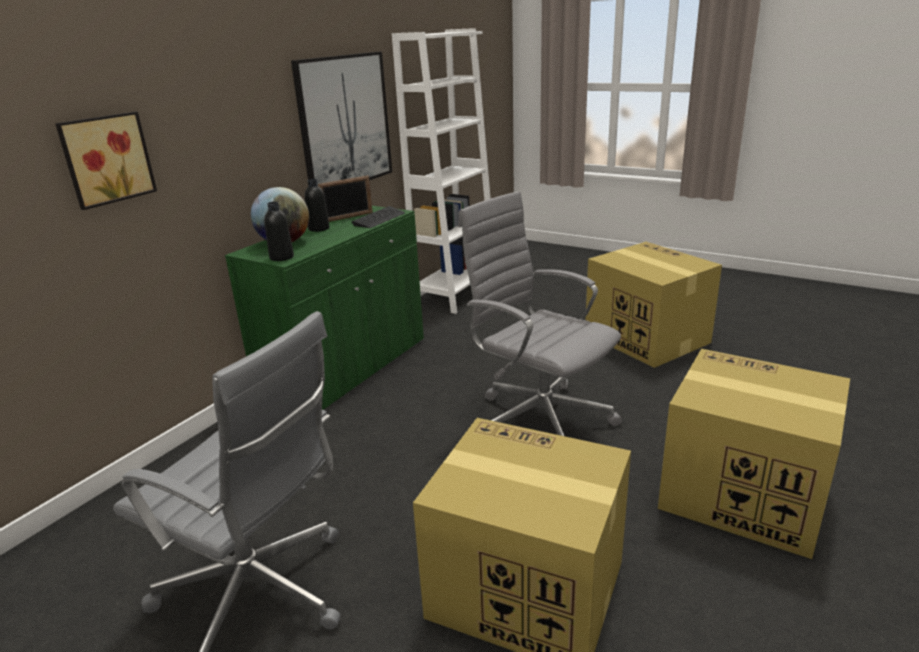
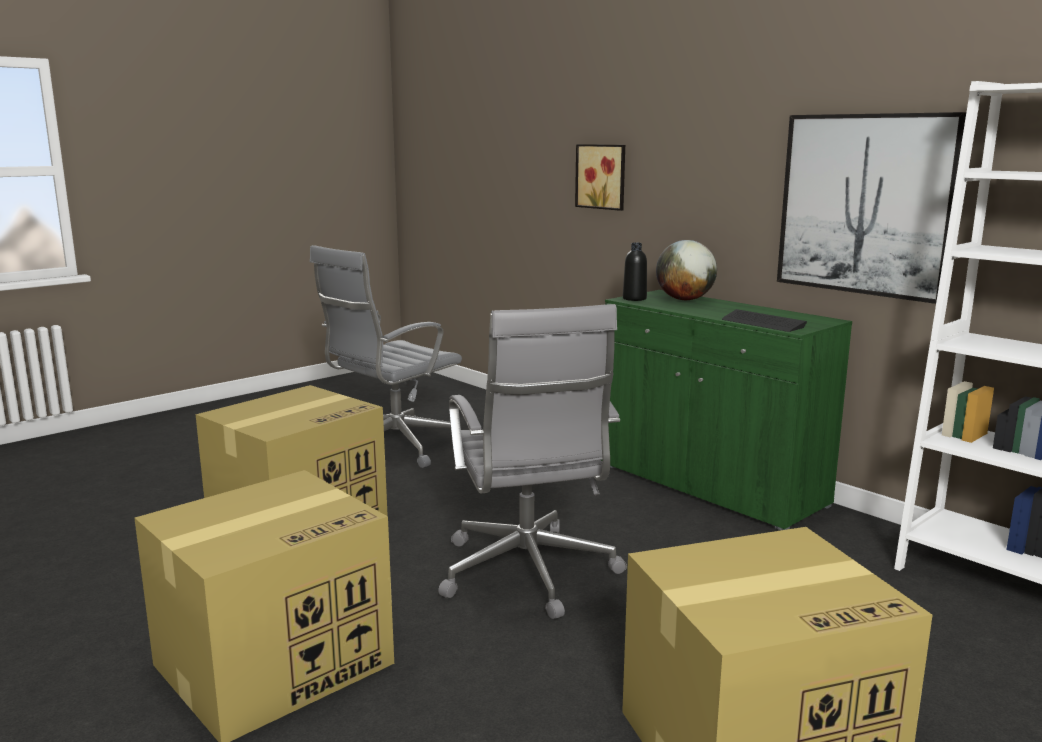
camera: 105 degrees right, 10 degrees down
black bottle [304,179,329,232] -> none
picture frame [318,175,373,222] -> none
grey office chair [458,191,622,436] -> grey office chair turned 105 degrees clockwise [438,304,627,619]

